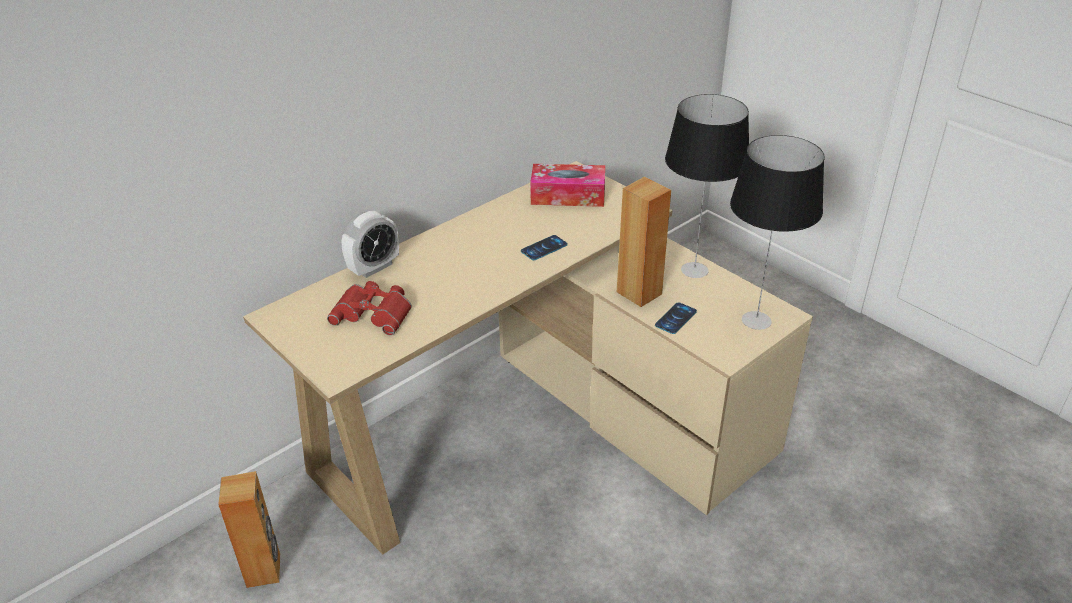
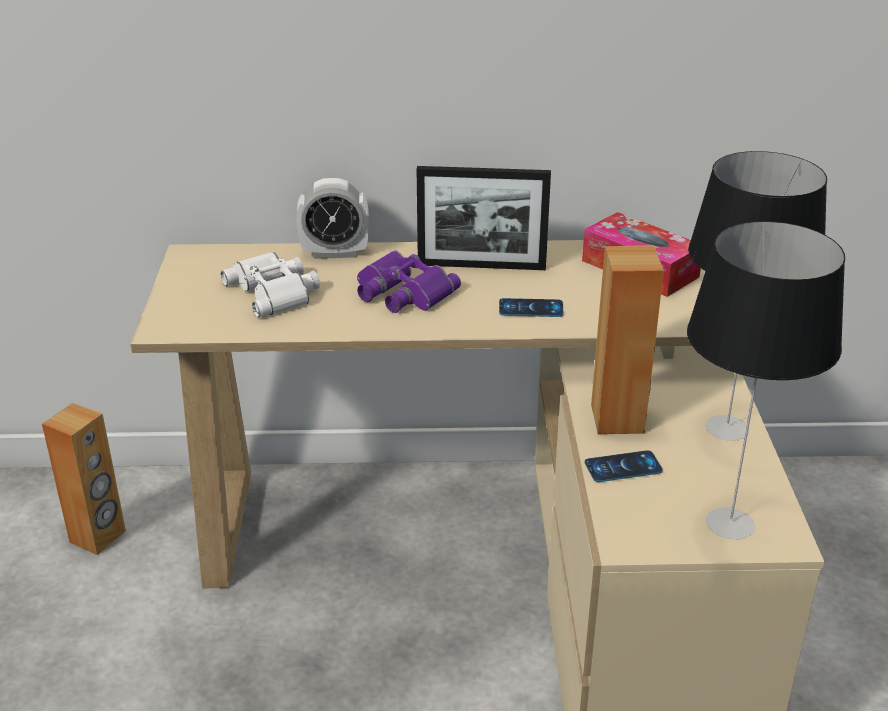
camera: 40 degrees right, 5 degrees down
red binoculars [327,281,412,335] -> white binoculars [221,251,320,318]
none -> purple binoculars [357,250,461,313]
none -> picture frame [417,166,551,270]

